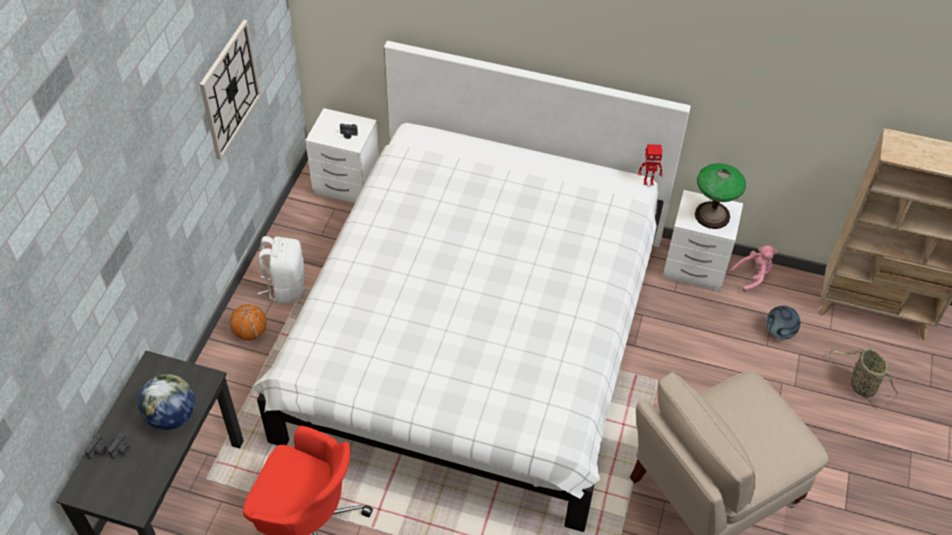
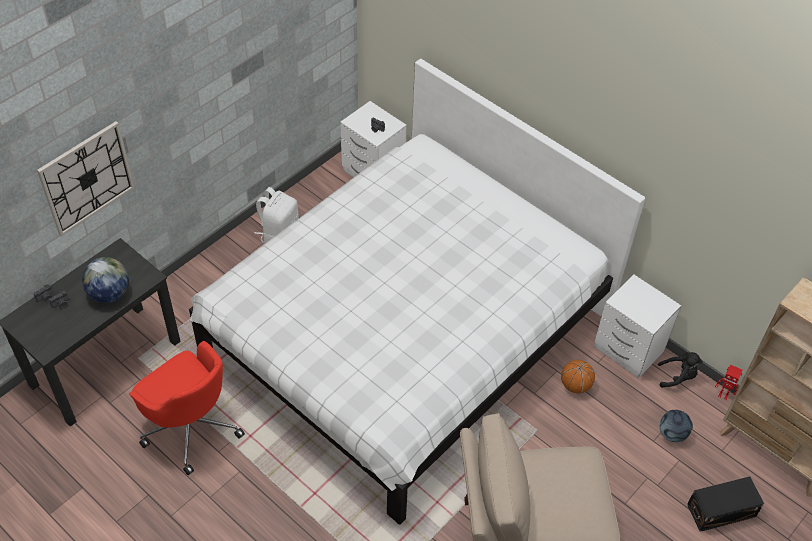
camera: 25 degrees right, 0 degrees up
wall clock [200,20,261,160] -> wall clock moved to [37,121,135,236]
basketball [230,304,267,341] -> basketball moved to [561,360,595,394]
toy robot [638,144,663,186] -> toy robot moved to [715,365,742,400]
table lamp [695,163,746,229] -> none
pink plush toy [730,245,778,292] -> black plush toy [658,352,703,387]
basket [828,349,898,409] -> black storage box [687,477,764,532]

